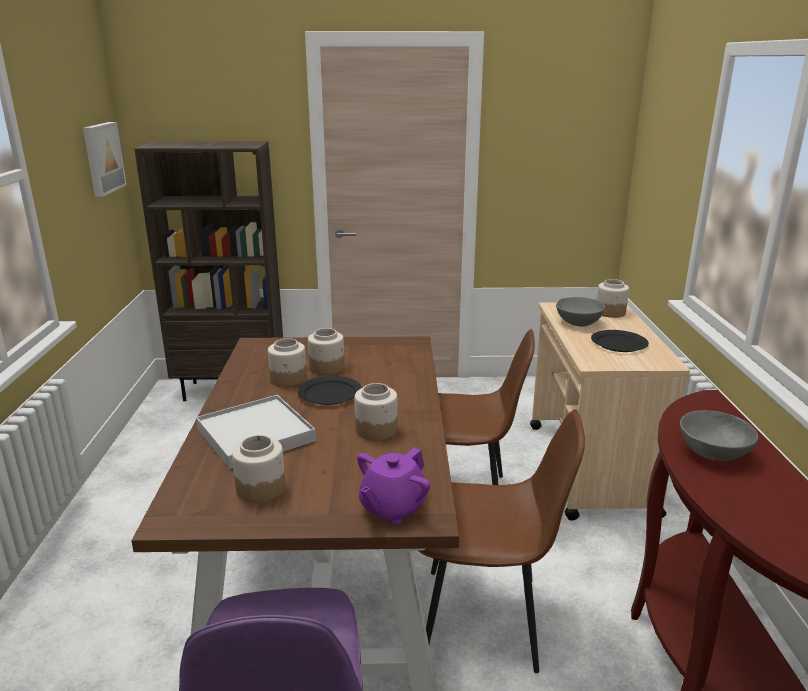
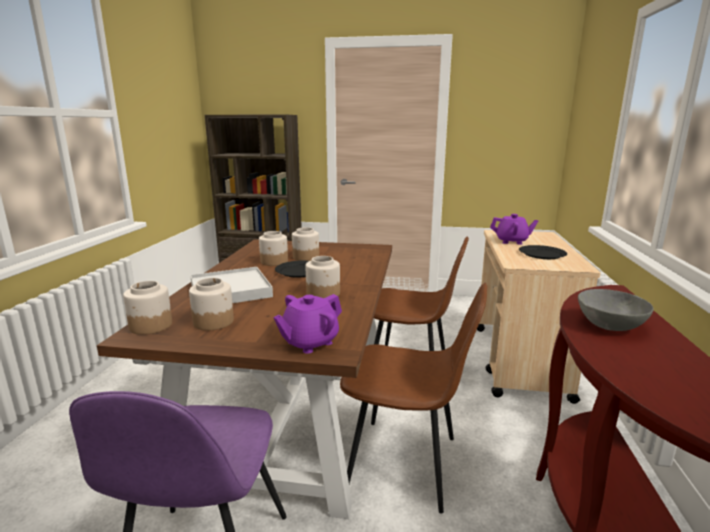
camera: 10 degrees right, 5 degrees down
picture [83,122,127,197] -> none
grey bowl [556,297,605,326] -> purple teapot [490,214,538,245]
jar [597,279,629,318] -> jar moved to [123,281,172,335]

